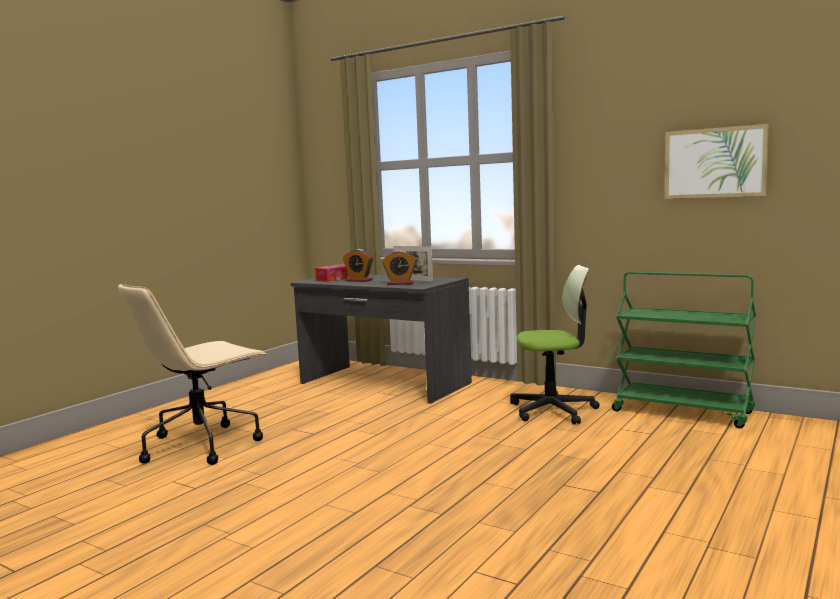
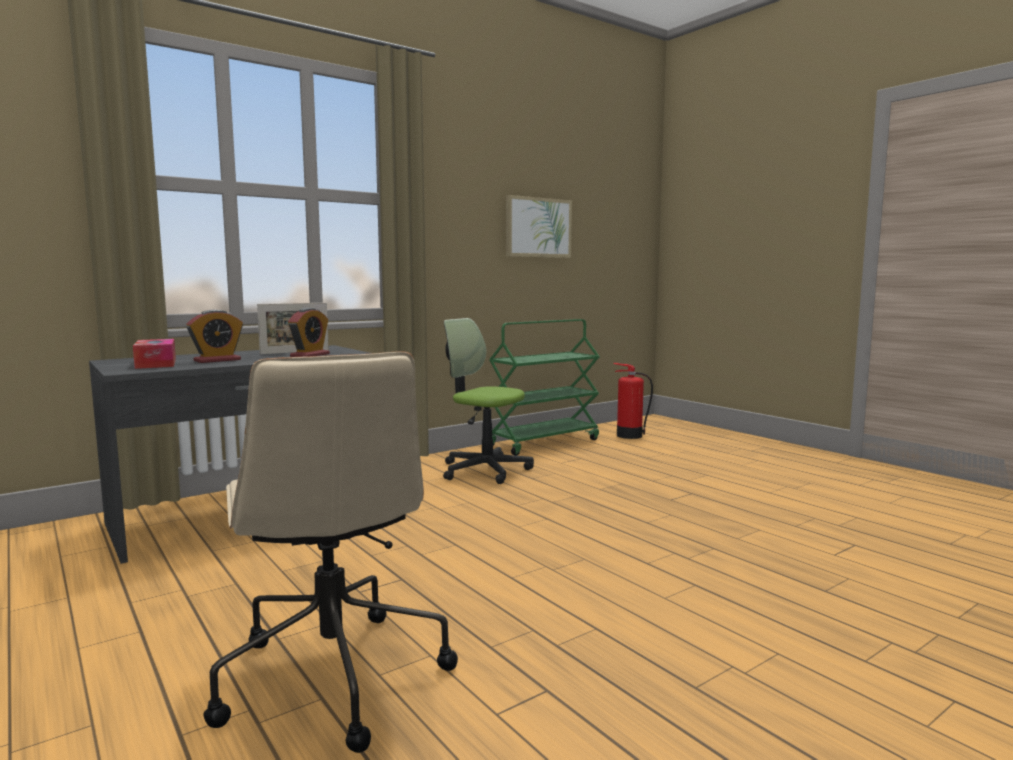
camera: 70 degrees left, 0 degrees up
office chair [510,265,600,425] -> office chair turned 75 degrees counterclockwise [443,318,534,484]
none -> fire extinguisher [613,363,653,439]

